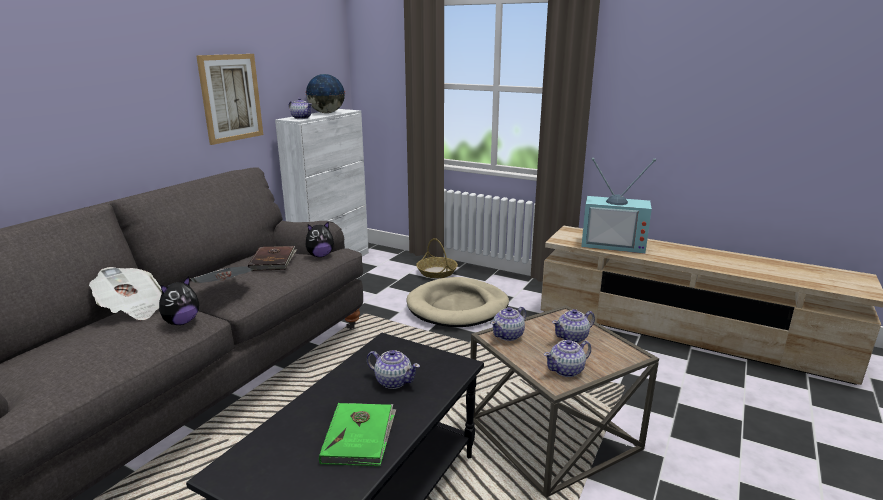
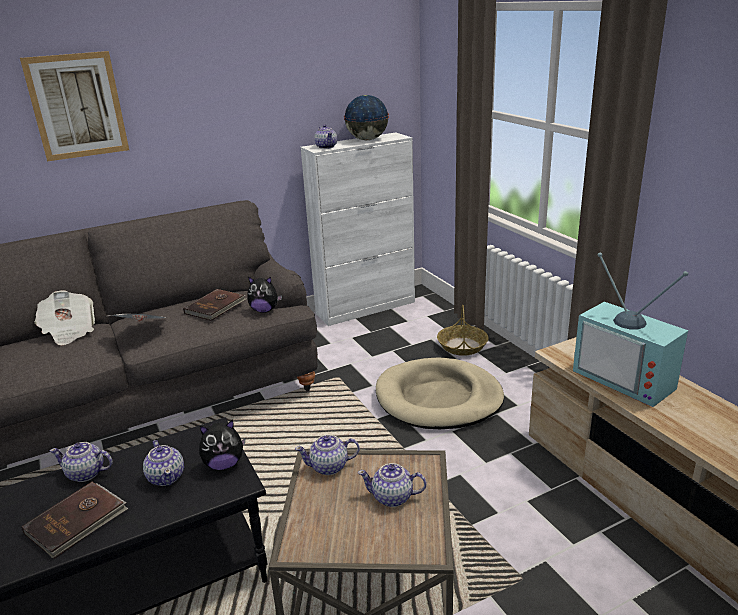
camera: 35 degrees right, 5 degrees up
plush toy [159,277,199,325] -> plush toy moved to [199,420,245,470]
picture [196,54,263,145] -> picture moved to [20,51,129,161]
green book [319,403,396,466] -> brown book [21,482,128,559]
teapot [544,339,591,377] -> teapot moved to [50,442,113,482]

